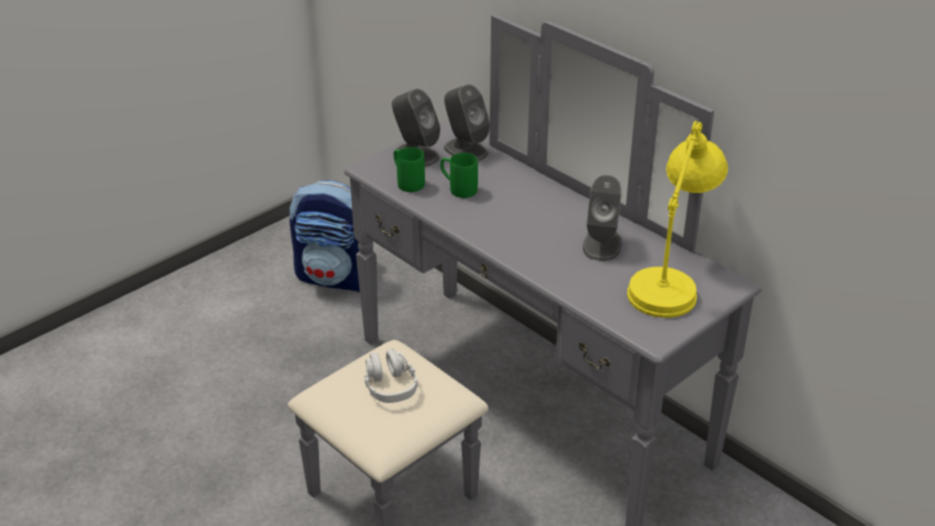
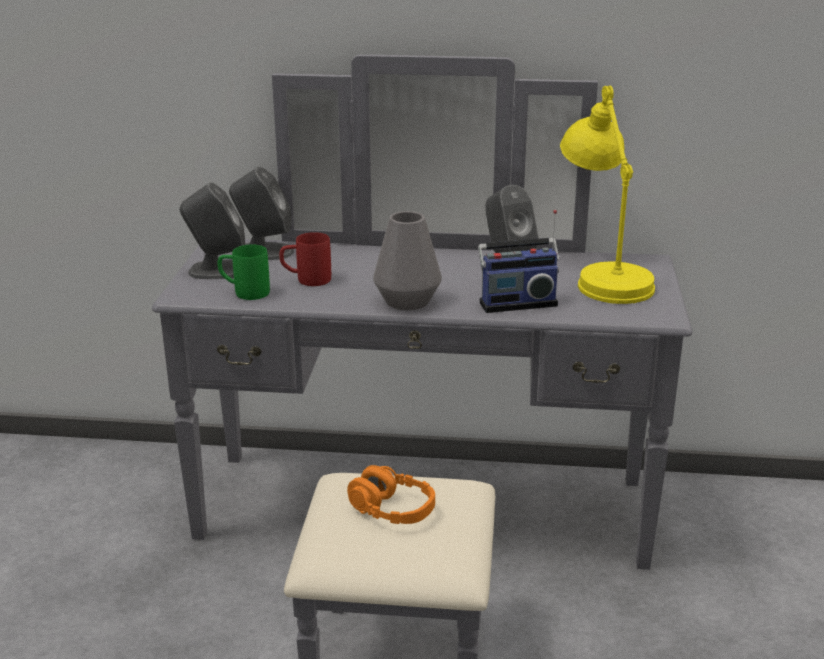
camera: 40 degrees left, 10 degrees down
backpack [290,180,373,292] -> none
grey headphones [364,349,418,403] -> orange headphones [347,465,435,524]
green mug [440,153,478,198] -> red mug [279,232,331,286]
none -> grey vase [373,211,442,310]
none -> radio [478,210,560,313]

